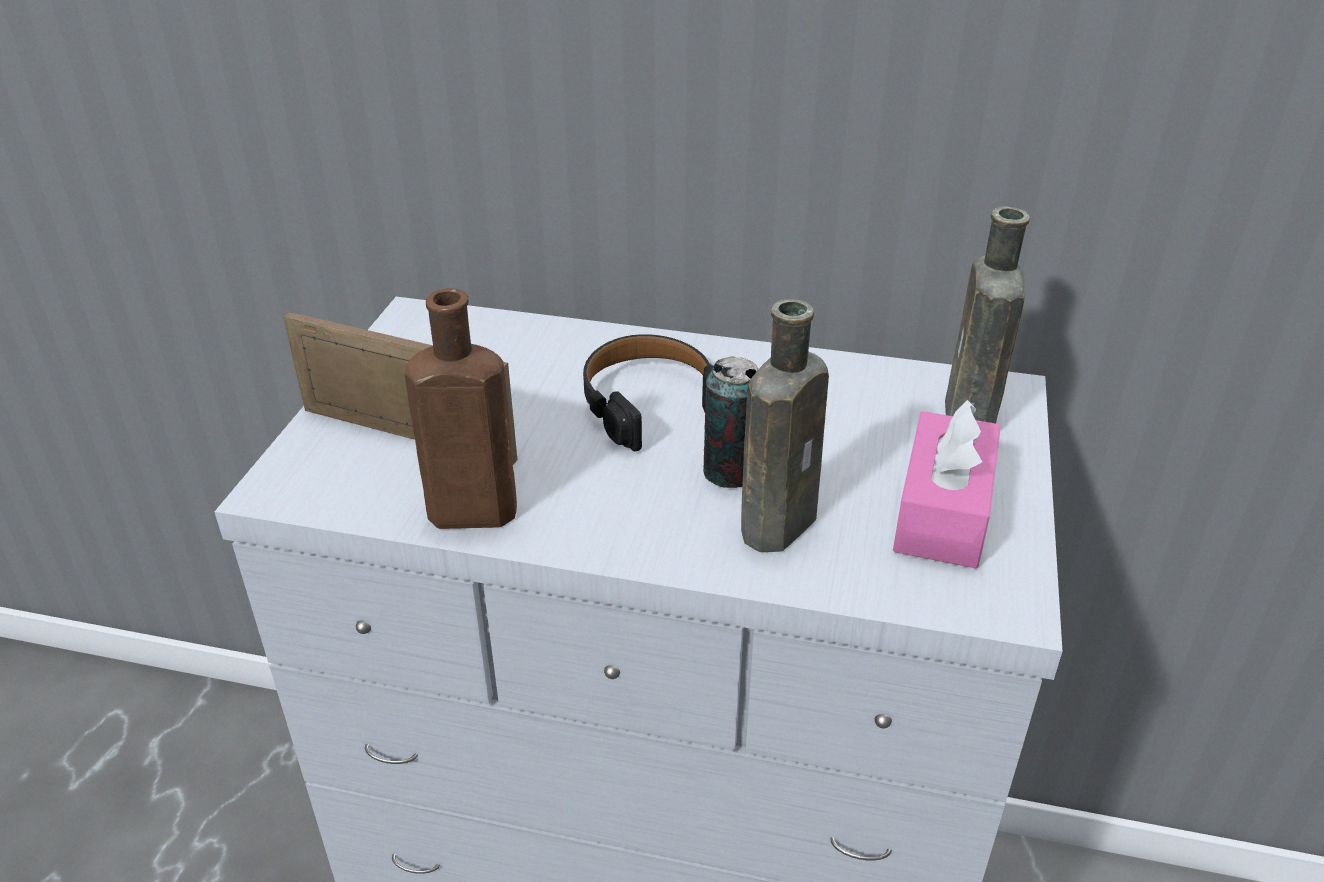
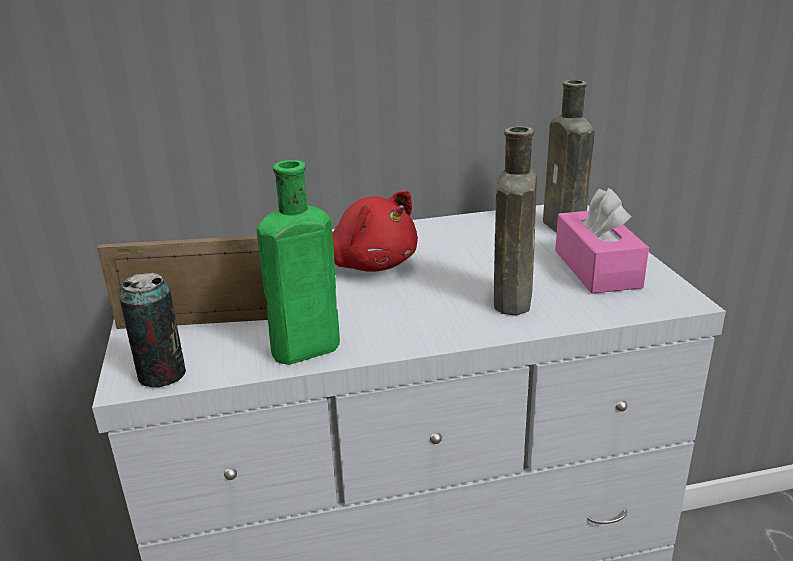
camera: 25 degrees left, 10 degrees down
brown bottle [405,288,517,529] -> green bottle [257,160,340,365]
black headphones [583,334,713,451] -> red plush toy [332,191,418,272]
can [703,356,758,488] -> can moved to [119,273,186,388]

